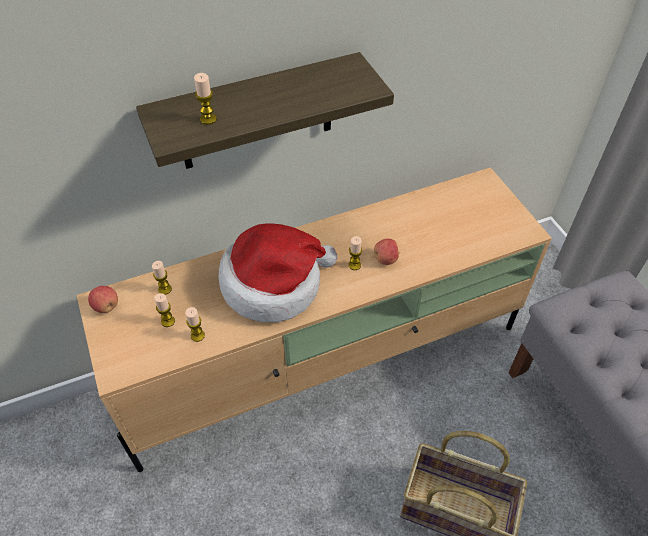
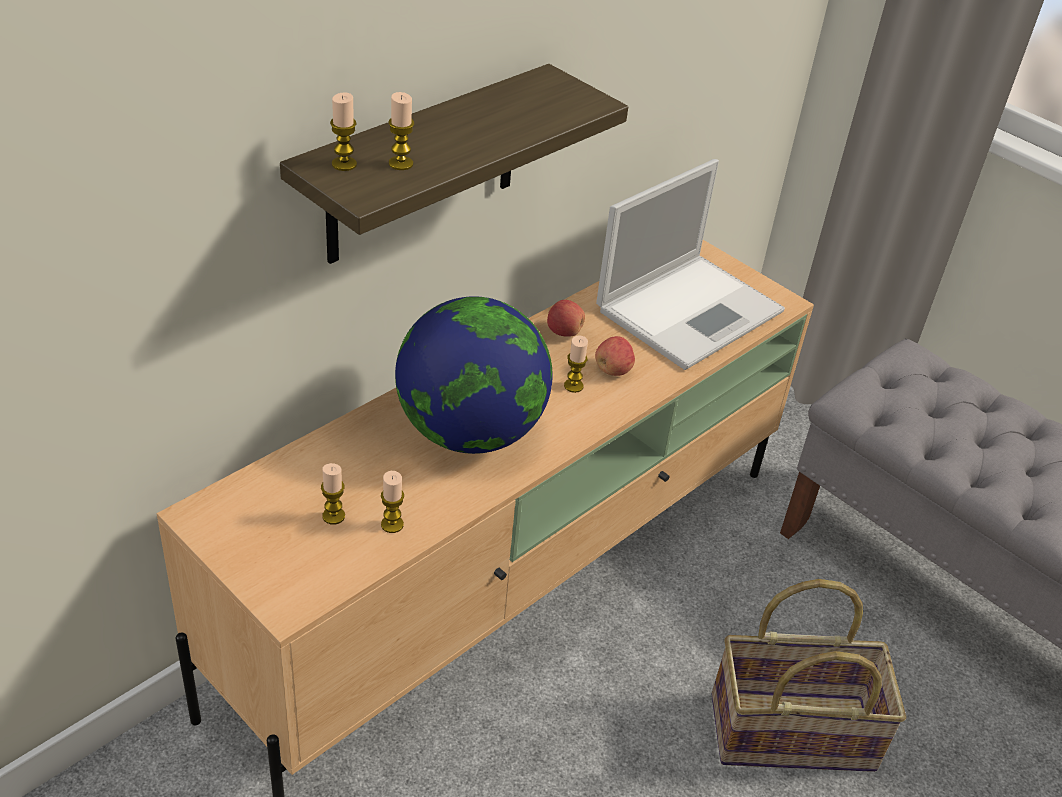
camera: 25 degrees left, 10 degrees down
apple [88,286,118,313] -> apple moved to [547,300,585,337]
candle [152,261,172,295] -> candle moved to [330,92,357,171]
hat [218,223,337,323] -> globe [395,296,552,454]
none -> laptop [596,159,785,370]

